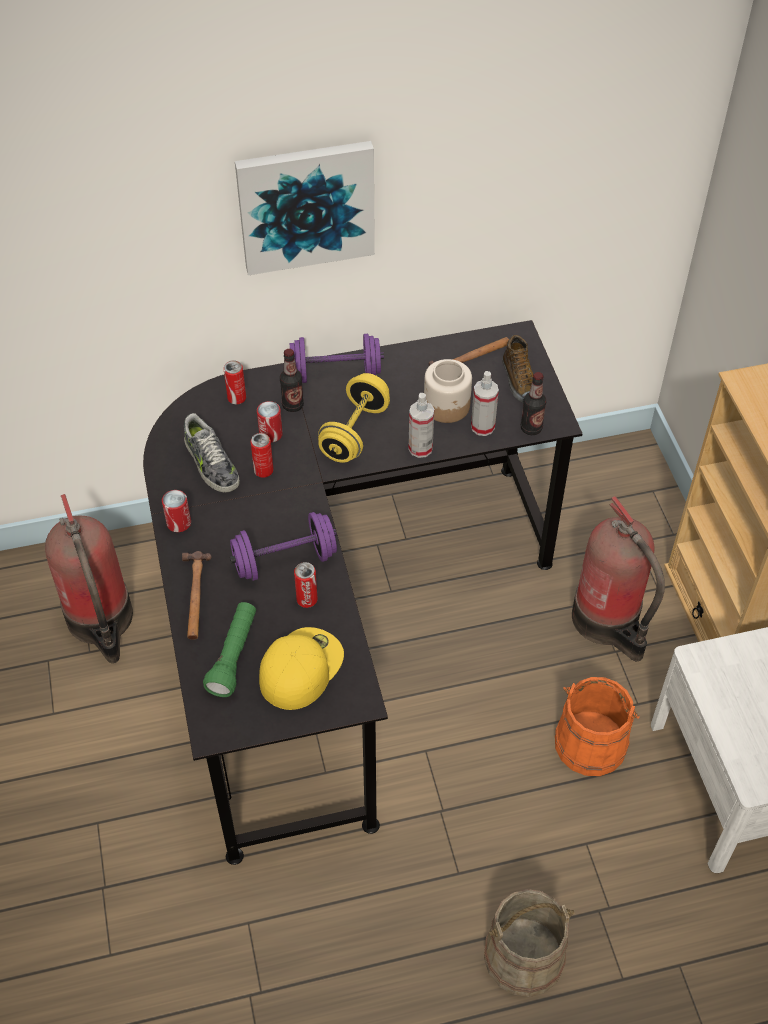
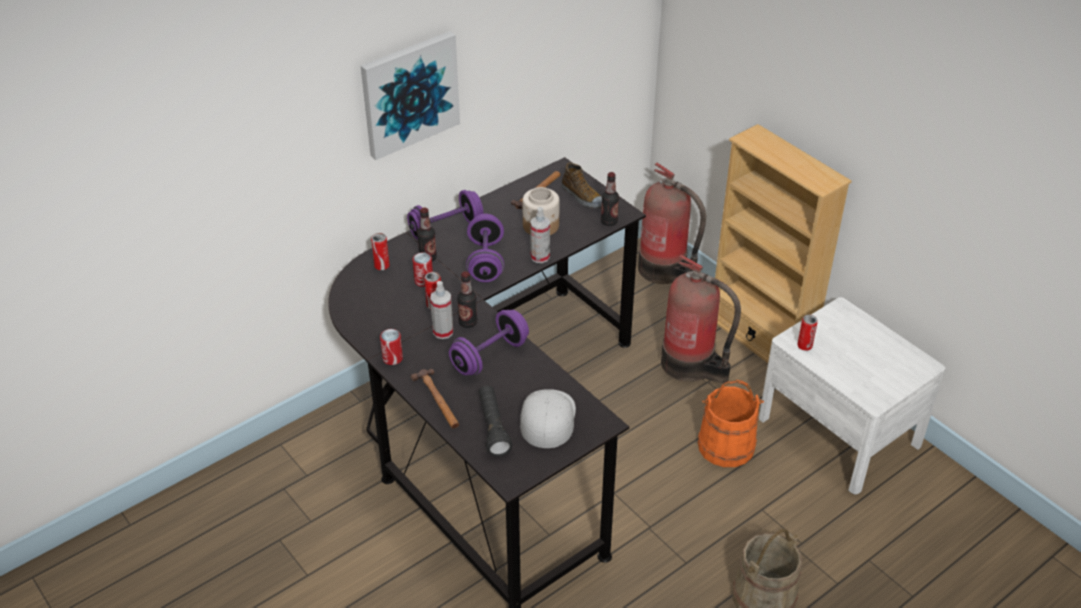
camera: 25 degrees left, 10 degrees down
fire extinguisher [45,494,133,663] -> fire extinguisher moved to [638,163,706,284]
shoe [184,413,240,492] -> none
green flashlight [203,602,256,697] -> black flashlight [479,386,513,457]
yellow cap [259,627,344,710] -> white cap [520,389,576,448]
can [294,562,318,608] -> can moved to [797,315,818,350]
yellow dumbbell [318,373,390,463] -> purple dumbbell [466,214,504,282]
spray bottle [471,371,499,436] -> spray bottle moved to [430,281,453,339]
none -> bottle [457,271,477,328]

